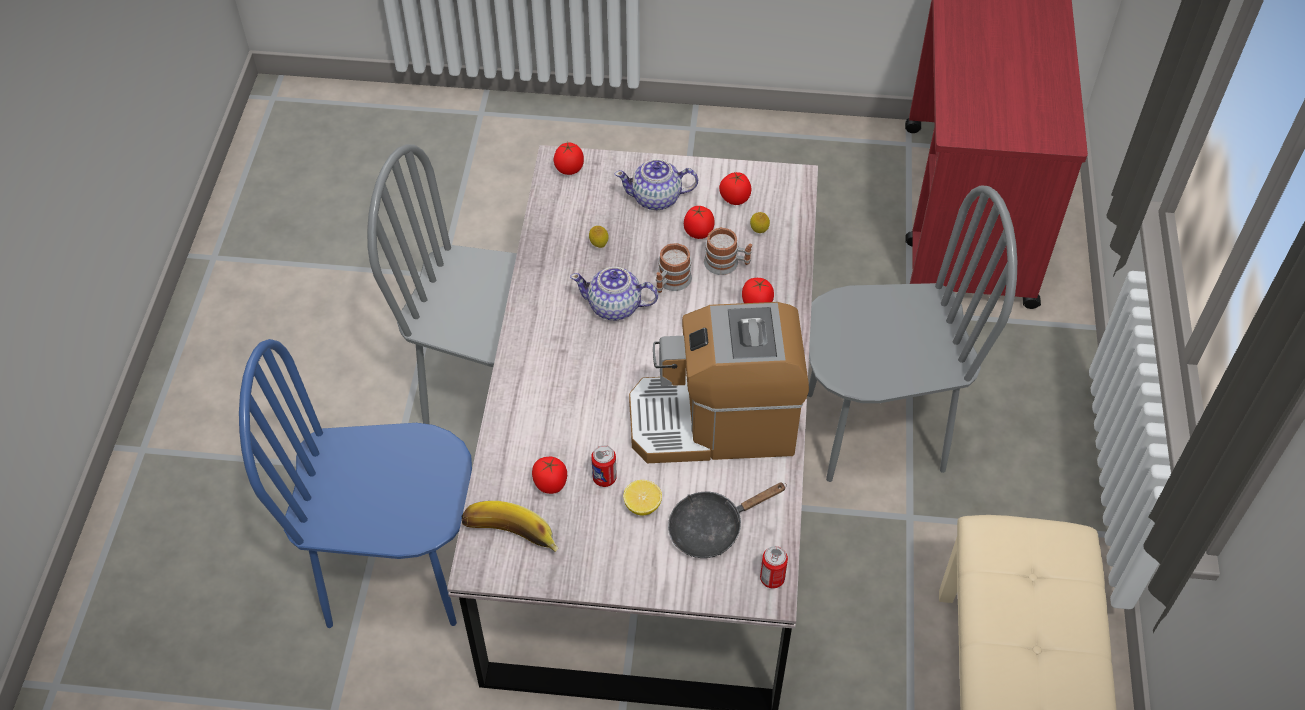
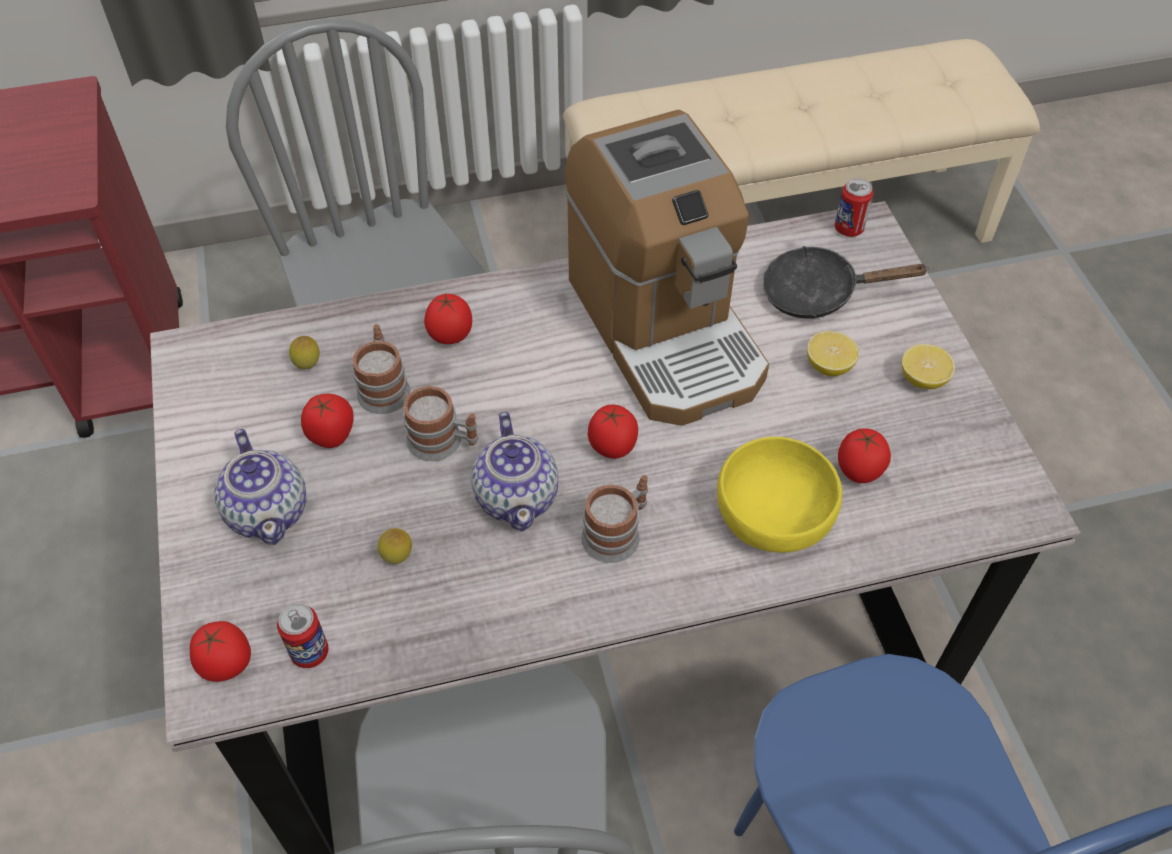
camera: 110 degrees left, 0 degrees up
banana [462,501,558,552] -> none
can [591,445,617,487] -> can moved to [277,603,329,668]
black frying pan [668,483,787,558] -> black frying pan turned 135 degrees clockwise [762,246,929,319]
tomato [719,172,751,205] -> tomato moved to [588,405,638,459]
none -> mug [581,475,648,563]
none -> yellow bowl [717,437,843,553]
none -> lemon [902,344,955,389]

